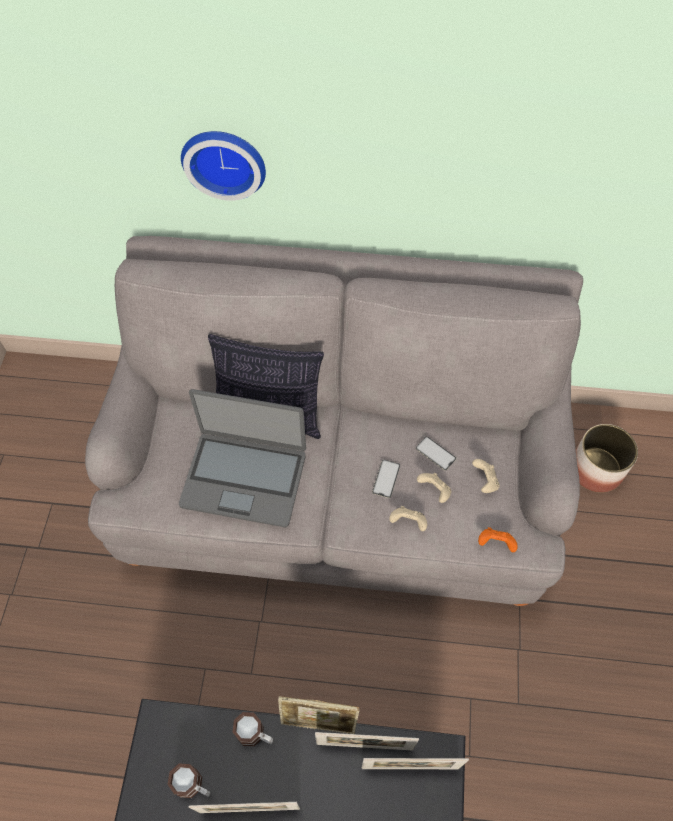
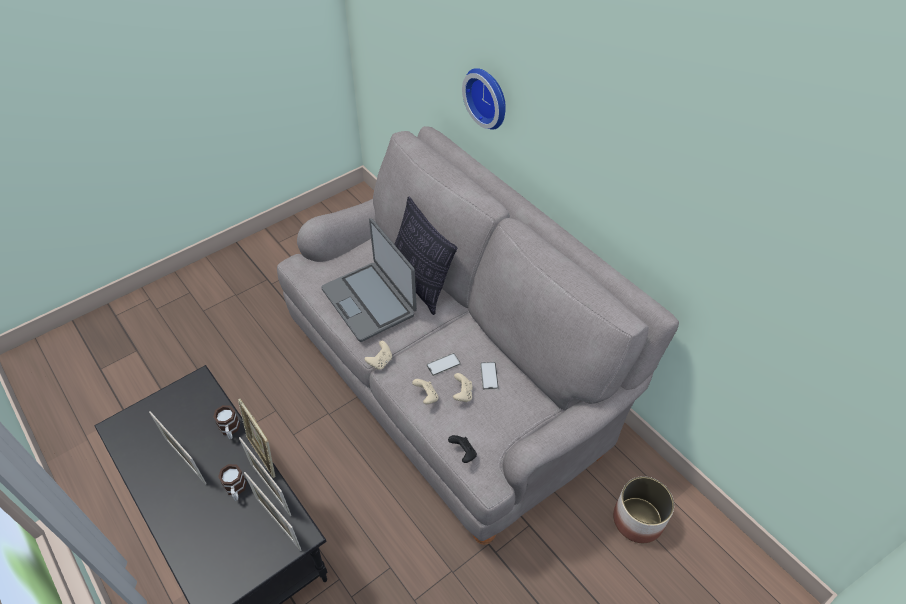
camera: 45 degrees right, 10 degrees down
mug [168,763,210,798] -> mug moved to [218,464,247,501]
beige game controller [472,459,499,493] -> beige game controller moved to [364,341,392,370]
orange game controller [478,527,518,552] -> black game controller [448,435,477,463]

